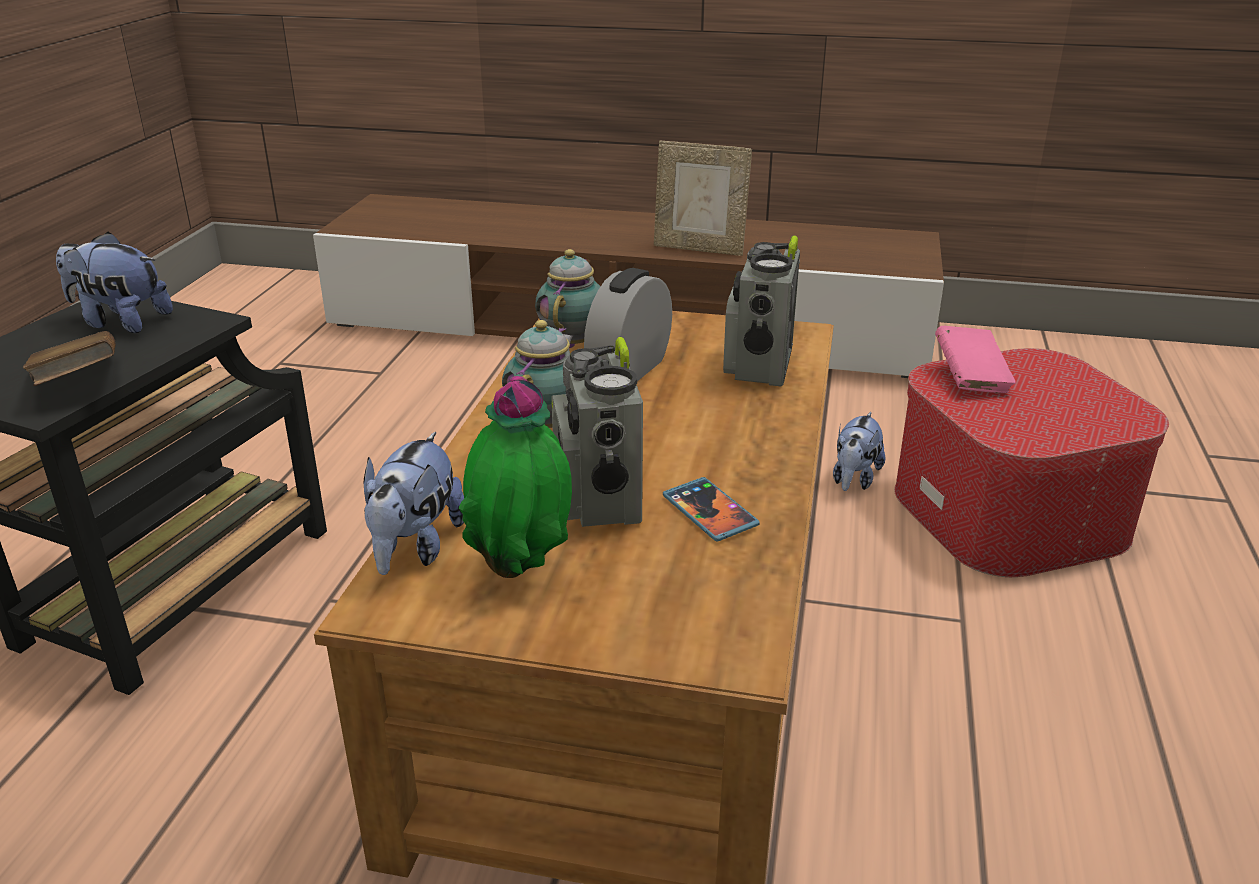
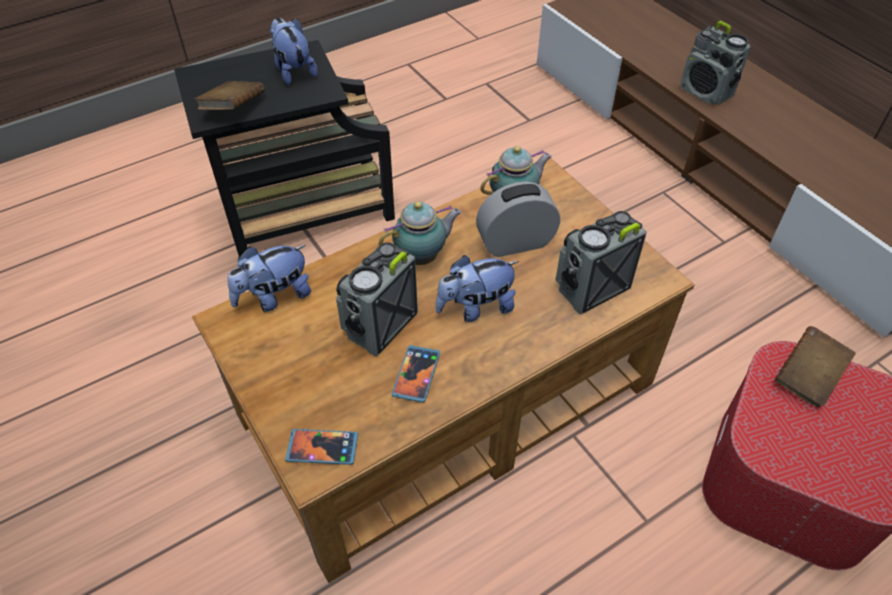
camera: 45 degrees right, 20 degrees up
potted plant [459,376,572,578] -> none
picture frame [654,141,752,256] -> none
plush toy [833,412,885,491] -> plush toy moved to [435,255,519,322]
pink book [935,326,1016,393] -> brown book [775,326,856,408]
none -> phone [285,429,358,465]
none -> radio [680,21,751,105]

